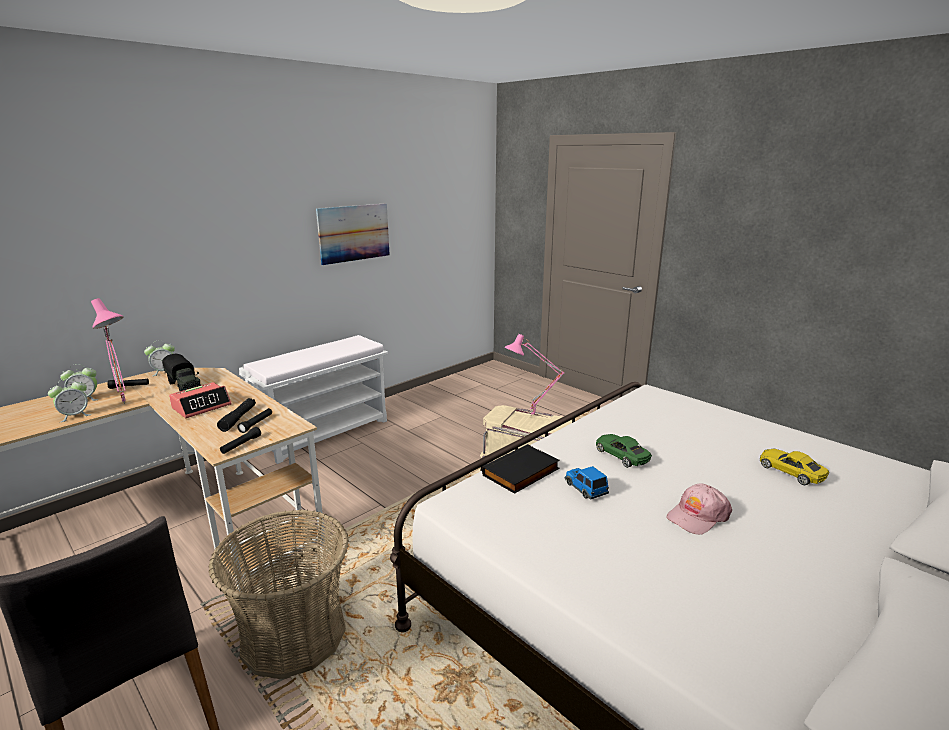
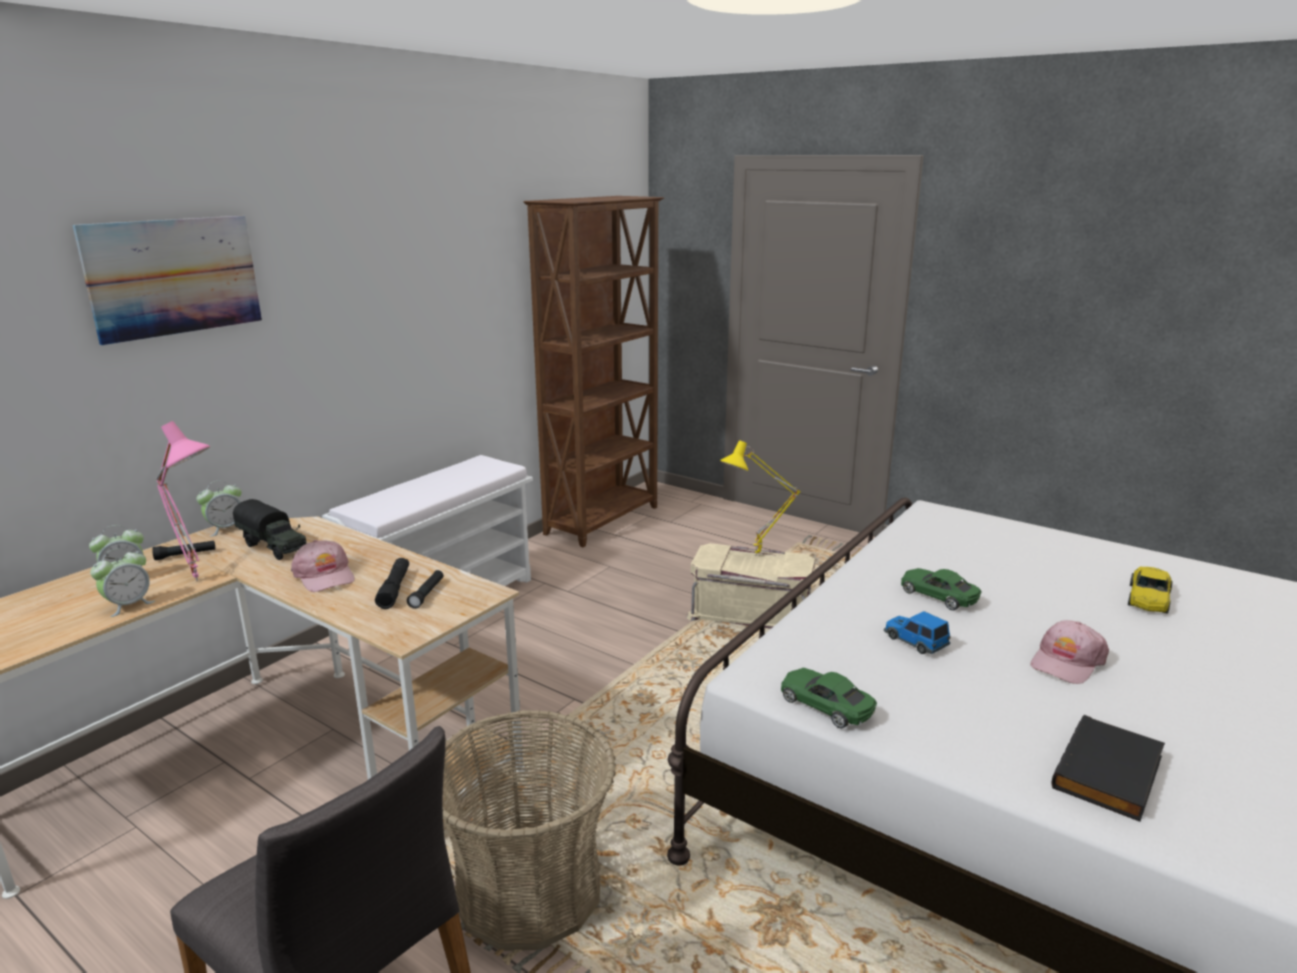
camera: 10 degrees left, 0 degrees up
alarm clock [169,382,232,418] -> pink cap [291,540,355,592]
black flashlight [220,427,261,454] -> none
picture [316,203,390,265] -> picture moved to [72,216,262,345]
black book [482,444,560,494] -> black book moved to [1051,715,1165,822]
pink table lamp [505,334,564,416] -> yellow table lamp [720,440,801,556]
yellow toy car [760,449,829,485] -> yellow toy car turned 105 degrees counterclockwise [1128,566,1173,614]
none -> brown bookcase [523,196,664,547]
none -> green toy car [781,668,877,729]

